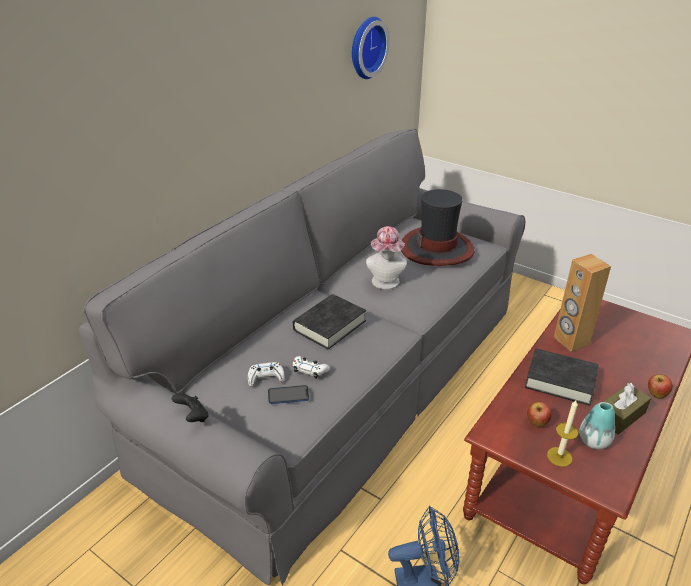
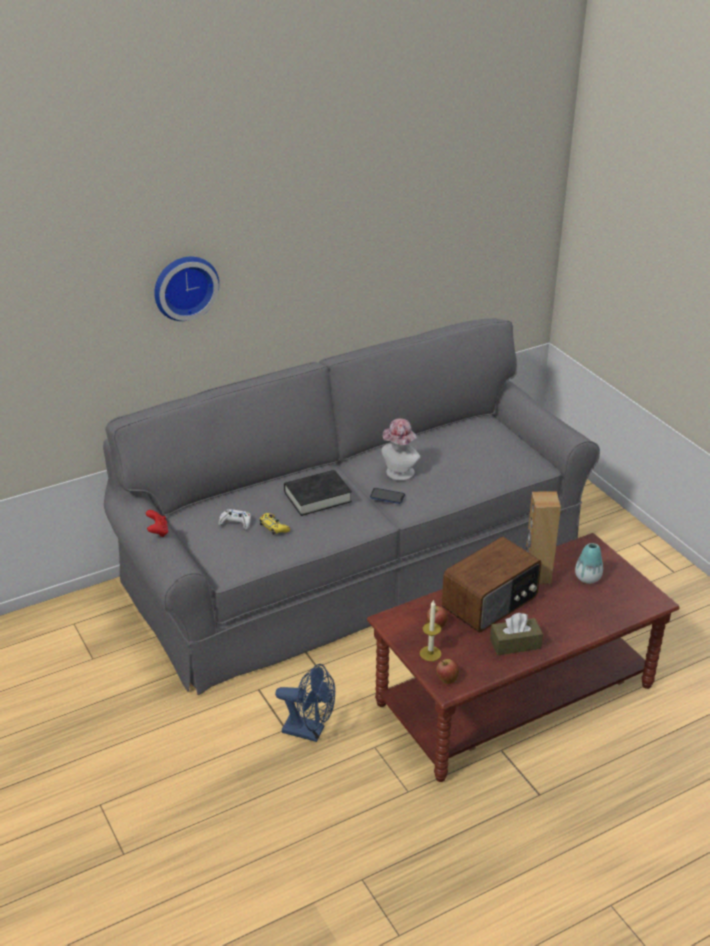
camera: 25 degrees right, 0 degrees up
black game controller [172,394,209,422] -> red game controller [146,510,168,537]
phone [268,385,309,404] -> phone moved to [370,488,405,504]
white game controller [293,356,330,379] -> yellow game controller [260,513,290,535]
wall clock [352,17,389,79] -> wall clock moved to [154,257,219,321]
hat [401,189,474,266] -> none
black book [525,348,599,406] -> radio [442,537,541,633]
vase [580,402,615,449] -> vase moved to [575,543,603,584]
apple [648,374,673,399] -> apple moved to [436,659,459,684]

